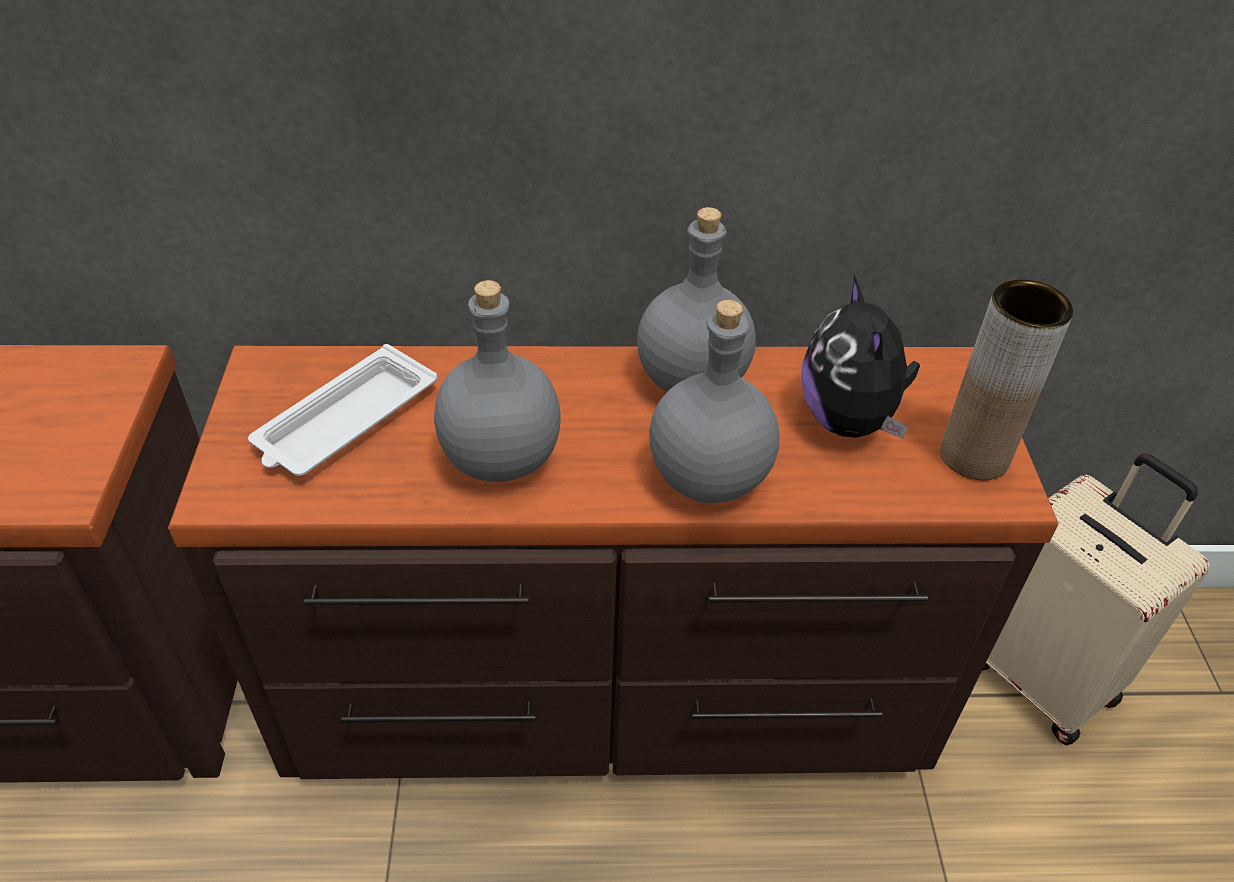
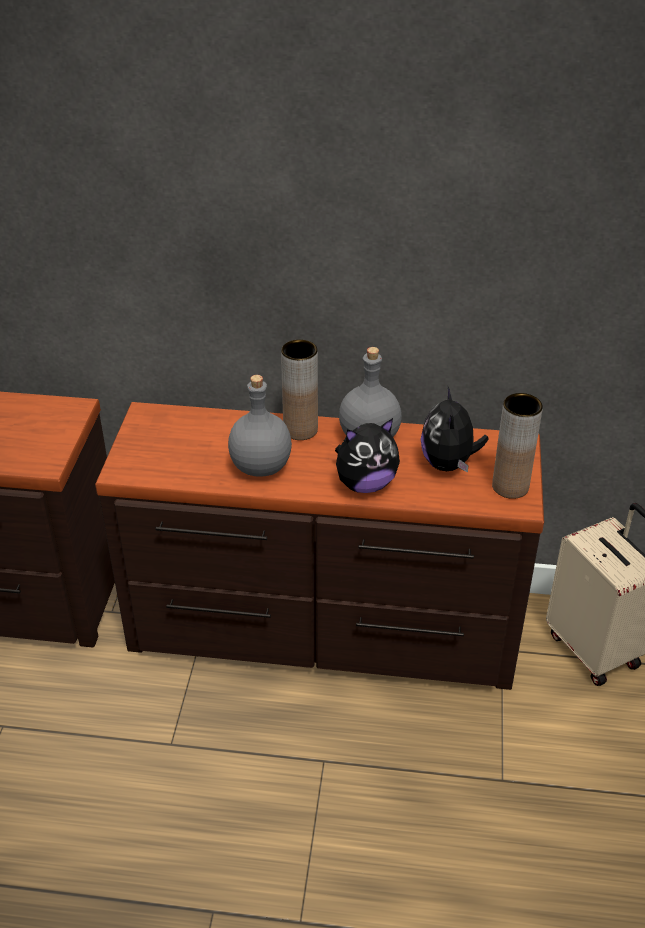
camera: 10 degrees right, 5 degrees down
white tray [248,344,437,476] -> none
grey bottle [649,300,780,503] -> plush toy [335,418,400,493]
none -> brown vase [281,340,318,440]

